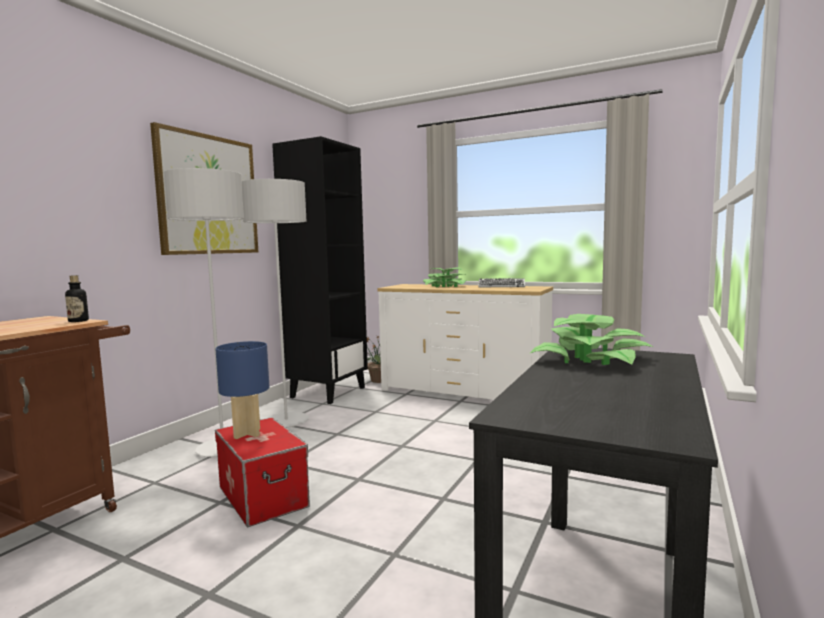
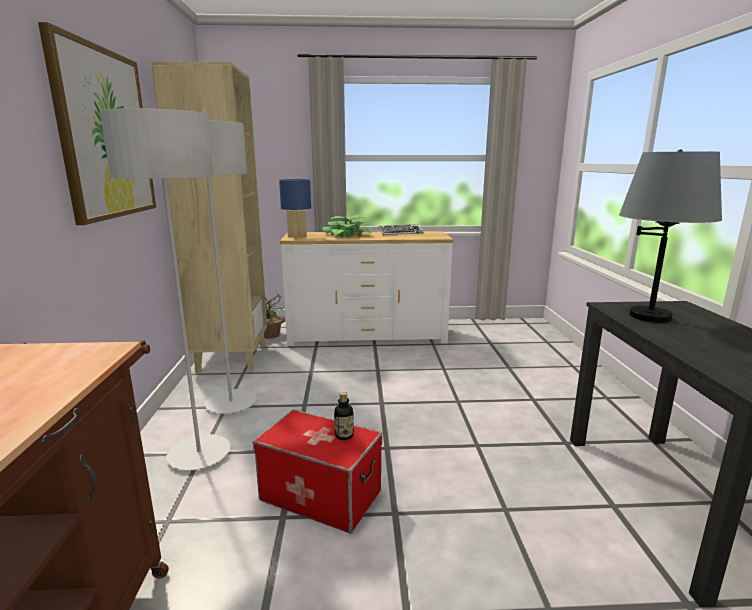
camera: 30 degrees left, 10 degrees up
bottle [65,275,89,322] -> bottle moved to [334,392,354,440]
blue table lamp [215,341,270,439] -> blue table lamp moved to [279,179,311,238]
black bookcase [272,136,368,404] -> beige bookcase [151,61,267,373]
potted plant [529,314,654,365] -> grey table lamp [619,149,722,323]

